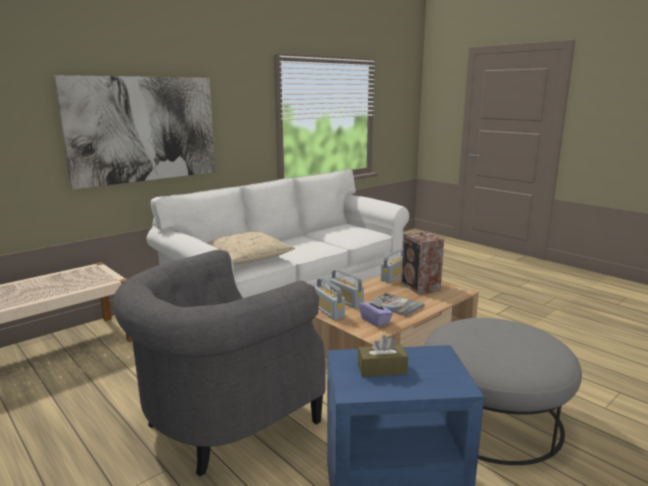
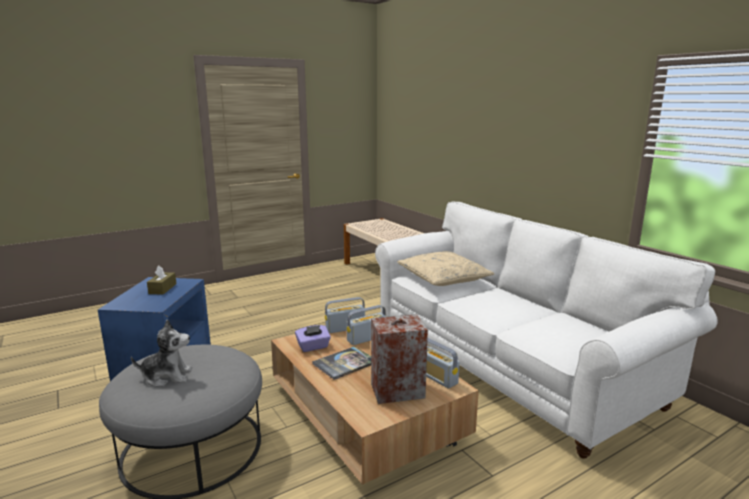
camera: 100 degrees right, 0 degrees up
picture [54,75,216,189] -> none
grey armchair [113,250,326,477] -> none
none -> plush toy [131,319,192,387]

